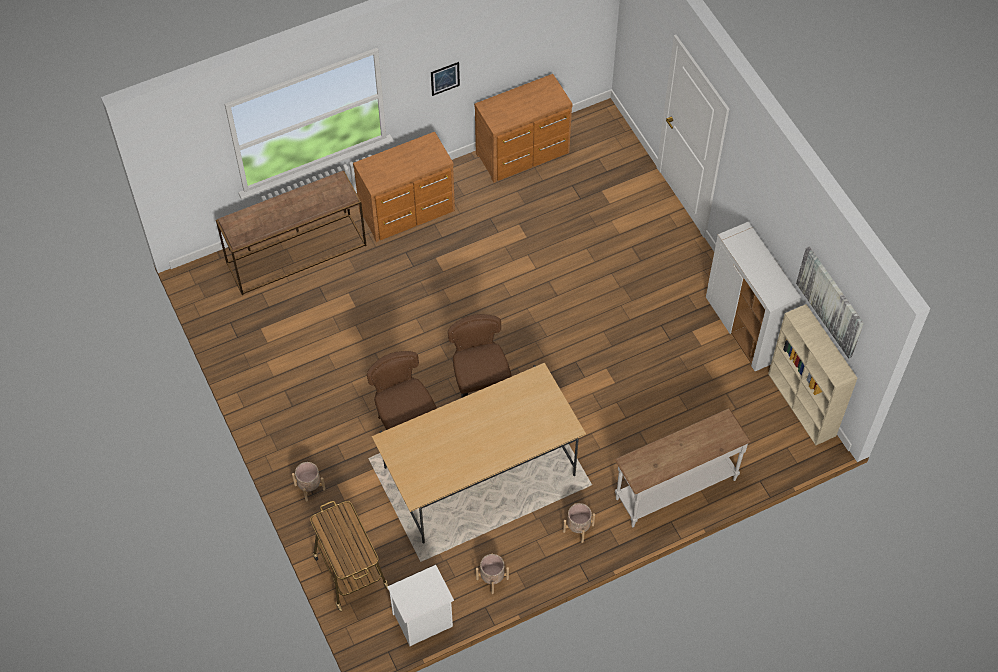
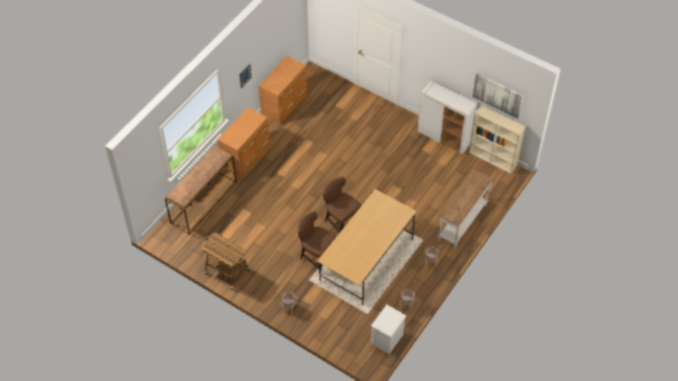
camera: 30 degrees left, 5 degrees down
cart [310,501,389,611] -> cart moved to [201,233,252,290]

